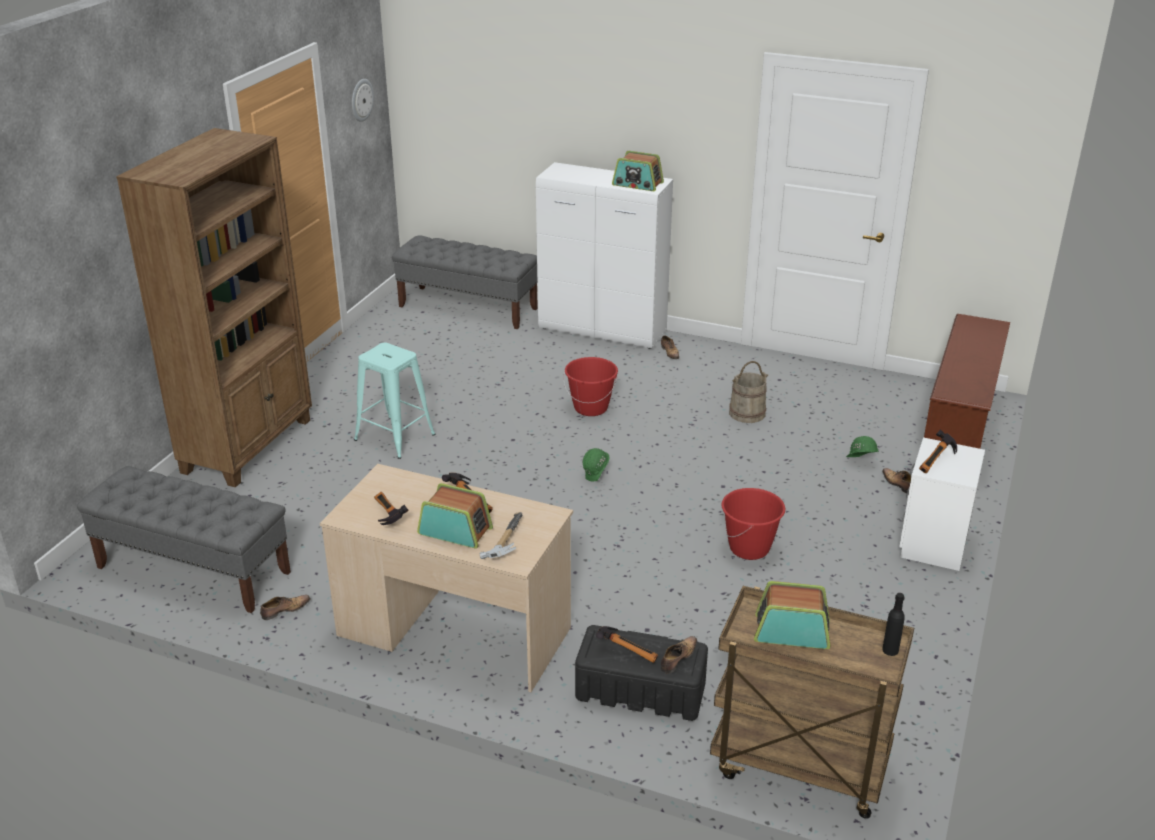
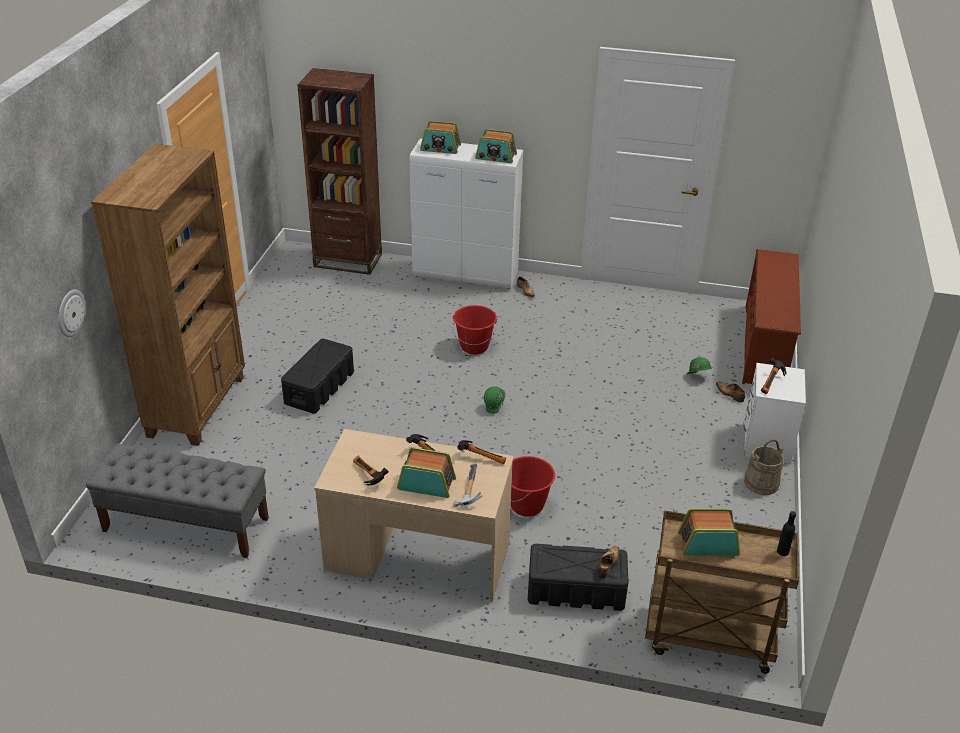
camera: 10 degrees left, 5 degrees up
shoe [260,595,311,620] -> none
wall clock [352,79,374,122] -> wall clock moved to [58,289,86,337]
turquoise stool [354,343,436,459] -> black storage box [281,339,354,414]
grey bench [392,235,538,329] -> brown bookcase [297,68,382,275]
hammer [596,626,658,663] -> hammer moved to [457,440,506,464]
red bucket [721,488,786,560] -> red bucket moved to [511,456,555,517]
beige bucket [729,361,768,423] -> beige bucket moved to [744,439,784,495]
none -> radio [420,121,461,154]

